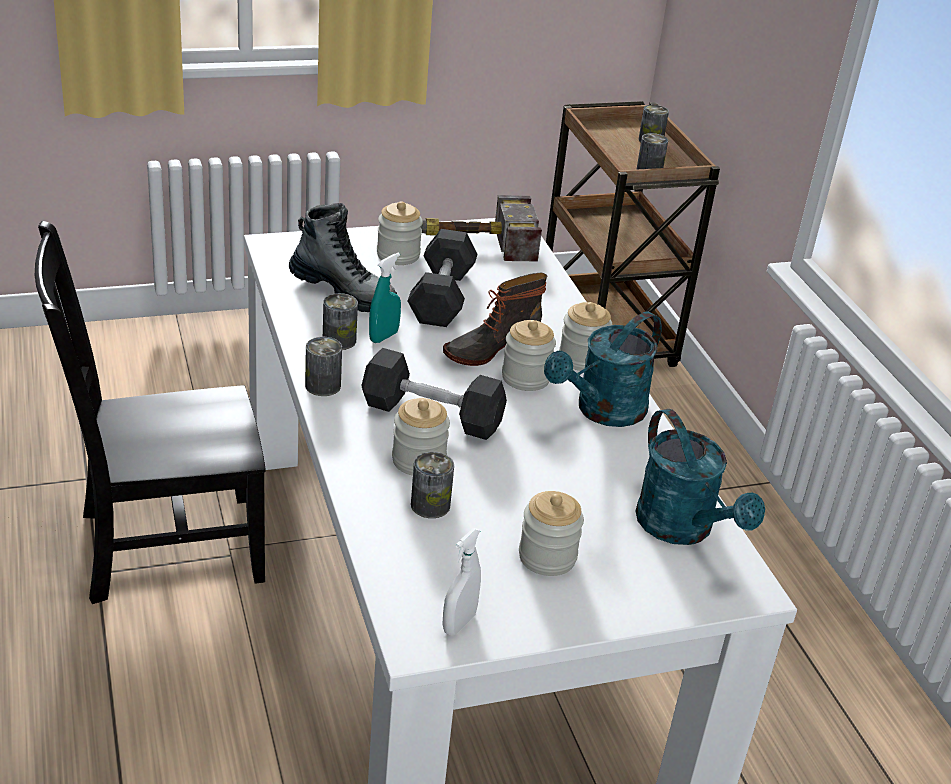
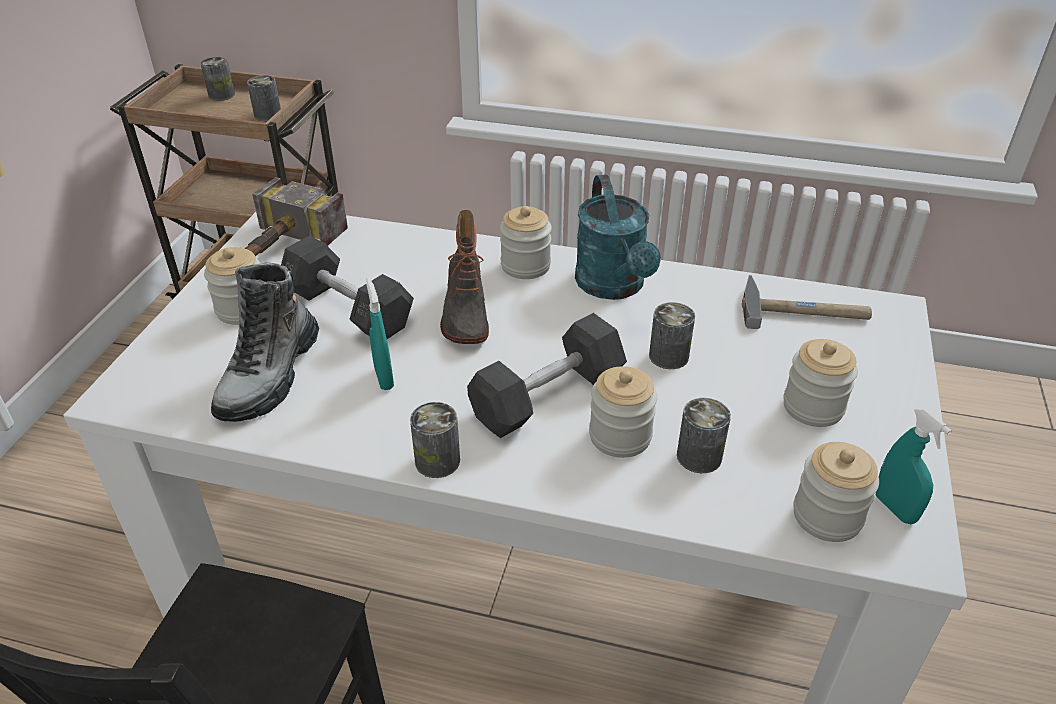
camera: 55 degrees left, 5 degrees up
boot [289,203,397,312] -> boot turned 135 degrees clockwise [211,262,319,422]
can [323,293,358,350] -> can moved to [649,302,695,369]
white spray bottle [442,528,481,635] -> turquoise spray bottle [876,407,952,524]
jar [502,320,556,391] -> jar moved to [793,442,879,542]
turquoise watering can [635,409,765,545] -> hammer [742,275,872,329]

